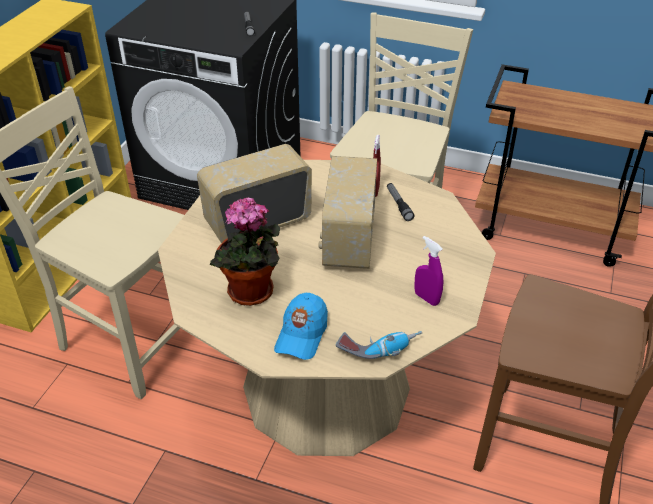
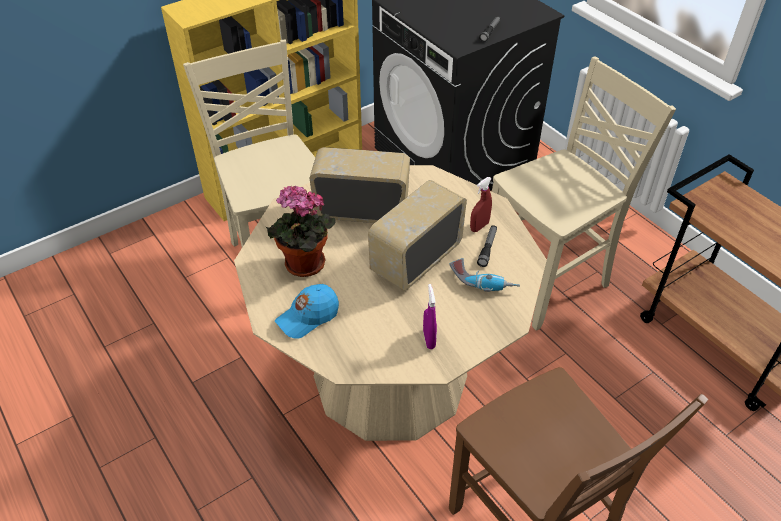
camera: 35 degrees right, 5 degrees up
power drill [336,331,422,359] -> power drill moved to [449,258,520,292]

